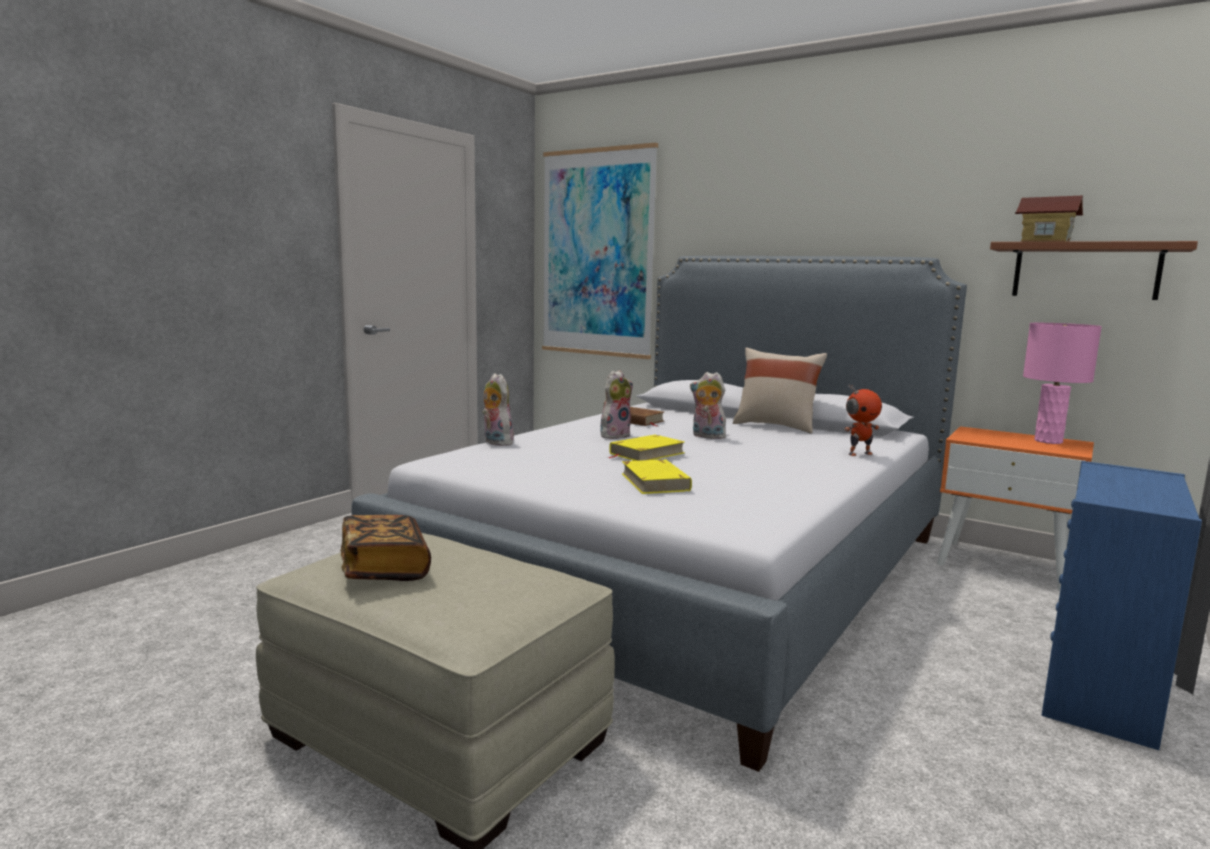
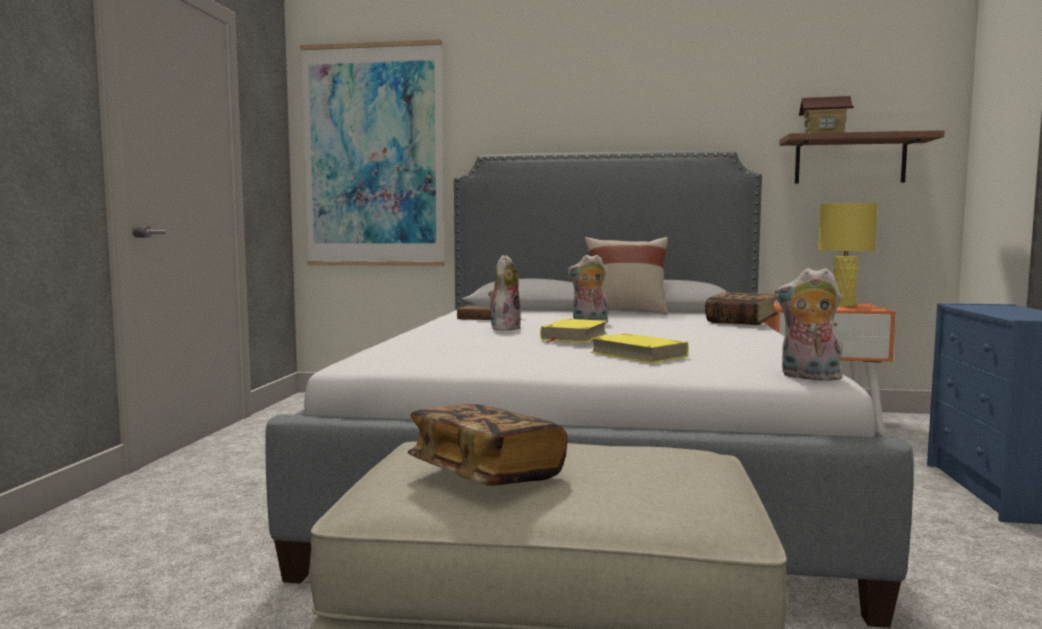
camera: 25 degrees left, 5 degrees down
plush toy [482,373,516,446] -> plush toy moved to [775,268,844,381]
toy robot [844,384,882,456] -> book [705,292,778,325]
pink table lamp [1023,323,1102,444] -> yellow table lamp [818,203,878,306]

